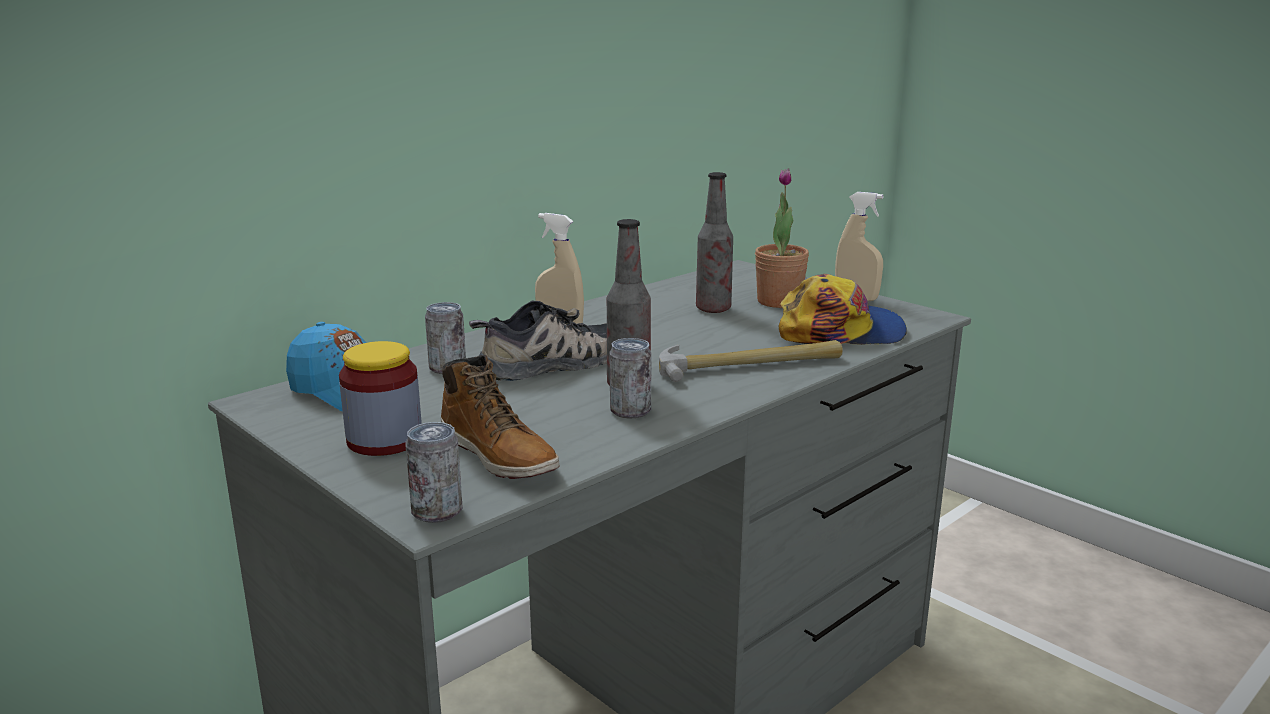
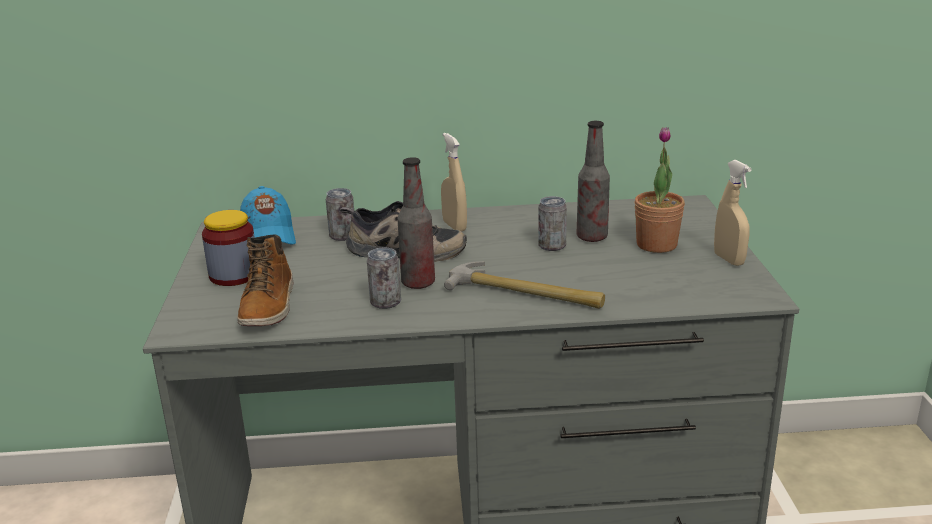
camera: 40 degrees right, 5 degrees up
can [405,422,463,523] -> can moved to [538,196,567,251]
cap [778,274,907,345] -> none

